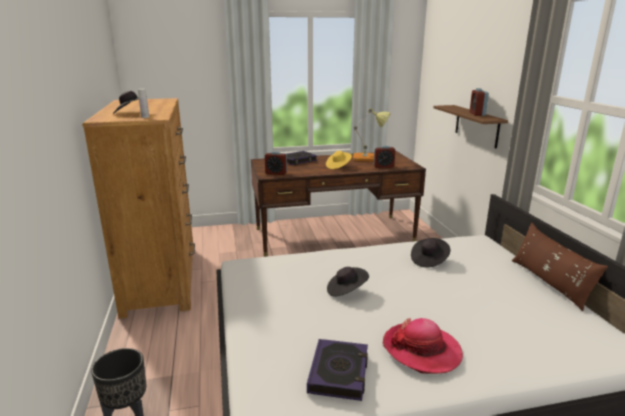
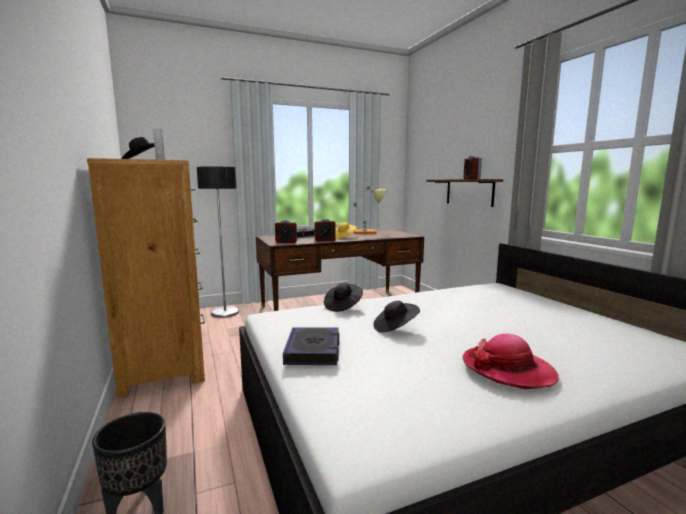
camera: 10 degrees left, 10 degrees down
book [307,339,368,401] -> book moved to [283,327,339,365]
alarm clock [374,146,395,168] -> alarm clock moved to [314,219,336,242]
black hat [411,238,450,267] -> black hat moved to [324,283,363,312]
brown pillow [512,223,608,311] -> none
none -> floor lamp [197,166,239,318]

